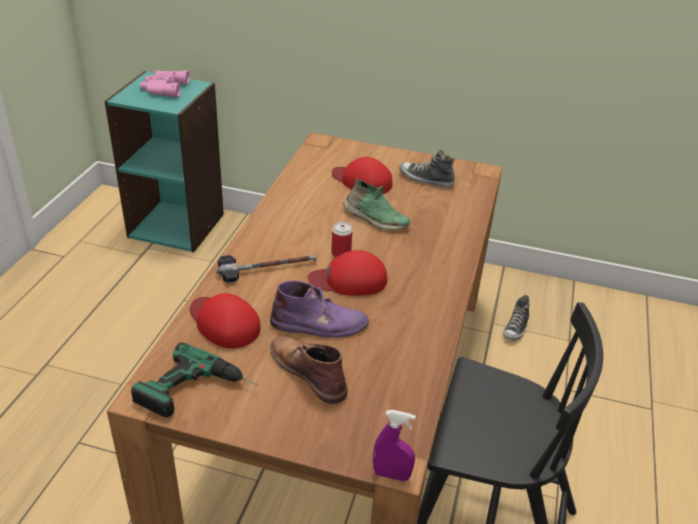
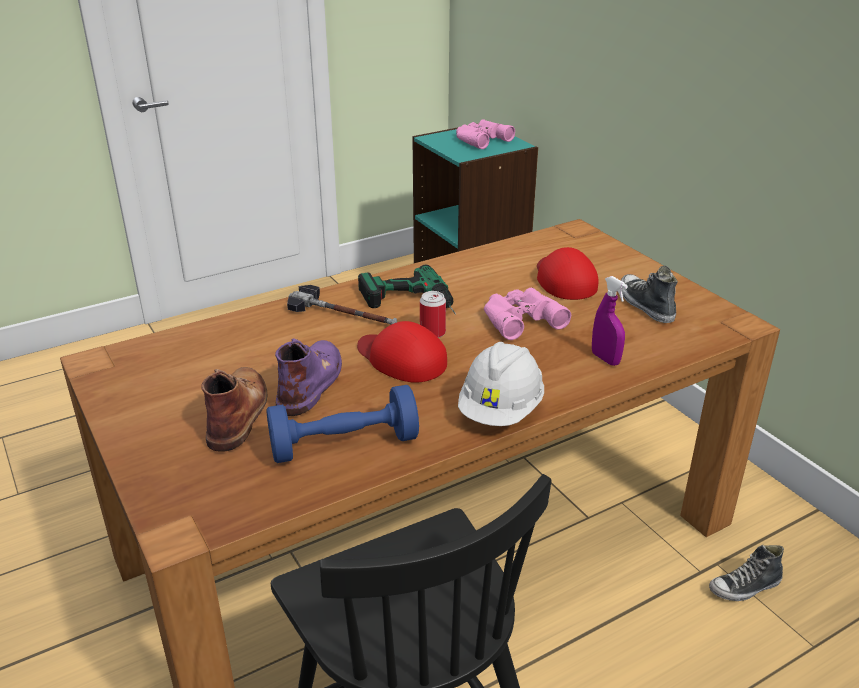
camera: 45 degrees right, 5 degrees down
power drill [131,342,258,417] -> power drill moved to [358,265,456,315]
red cap [190,293,261,349] -> none
purple boot [270,280,369,338] -> purple boot turned 120 degrees counterclockwise [275,339,342,416]
green shoe [343,179,410,230] -> pink binoculars [484,287,571,340]
purple spray bottle [373,410,416,481] -> purple spray bottle moved to [592,276,628,366]
none -> blue dumbbell [266,385,419,463]
none -> white hard hat [458,342,544,426]

